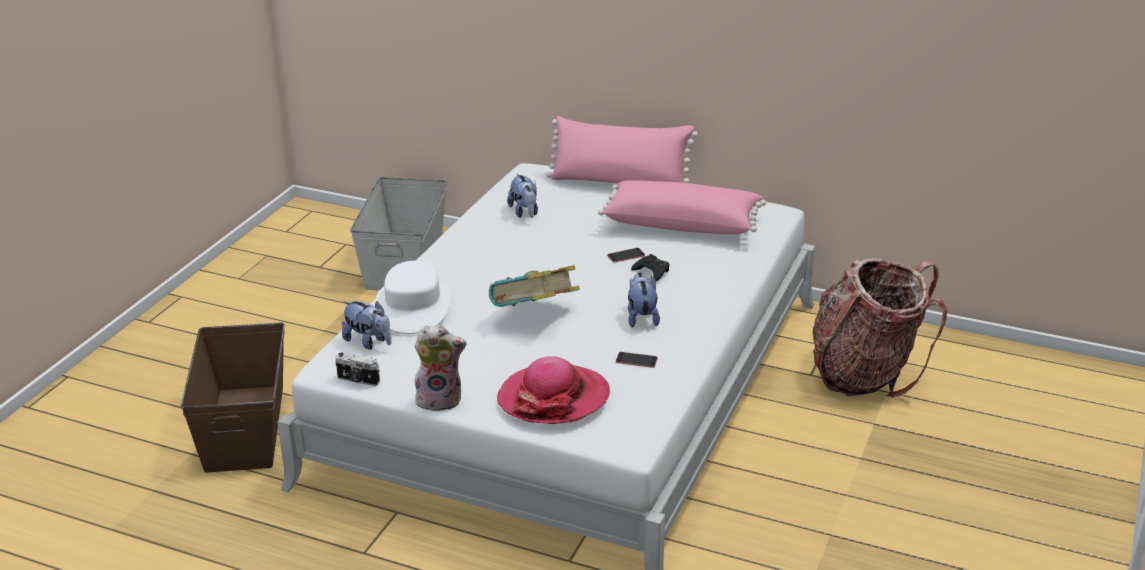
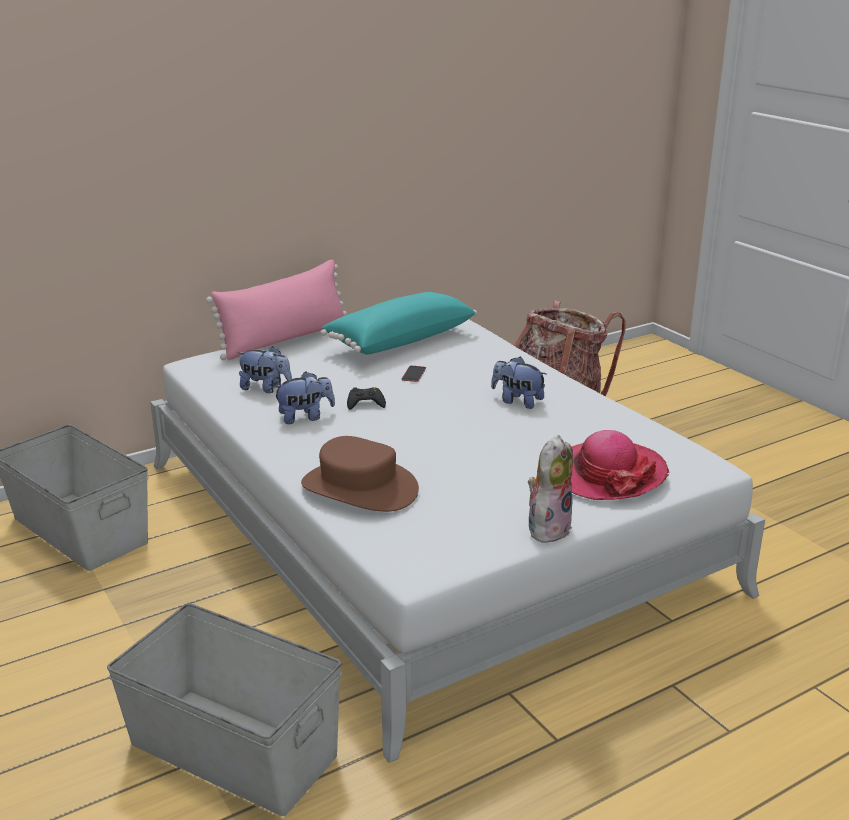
camera: 55 degrees left, 5 degrees down
brown storage box [181,322,285,473] -> grey storage box [107,603,342,816]
camera [335,352,380,386] -> none
plush toy [342,301,391,349] -> plush toy moved to [272,371,335,424]
white hat [375,261,450,334] -> brown hat [301,436,419,512]
book [489,265,580,307] -> none
pink pillow [598,180,766,234] -> turquoise pillow [320,292,477,354]
phone [616,352,658,368] -> none
black game controller [631,254,669,282] -> black game controller moved to [347,387,386,410]

